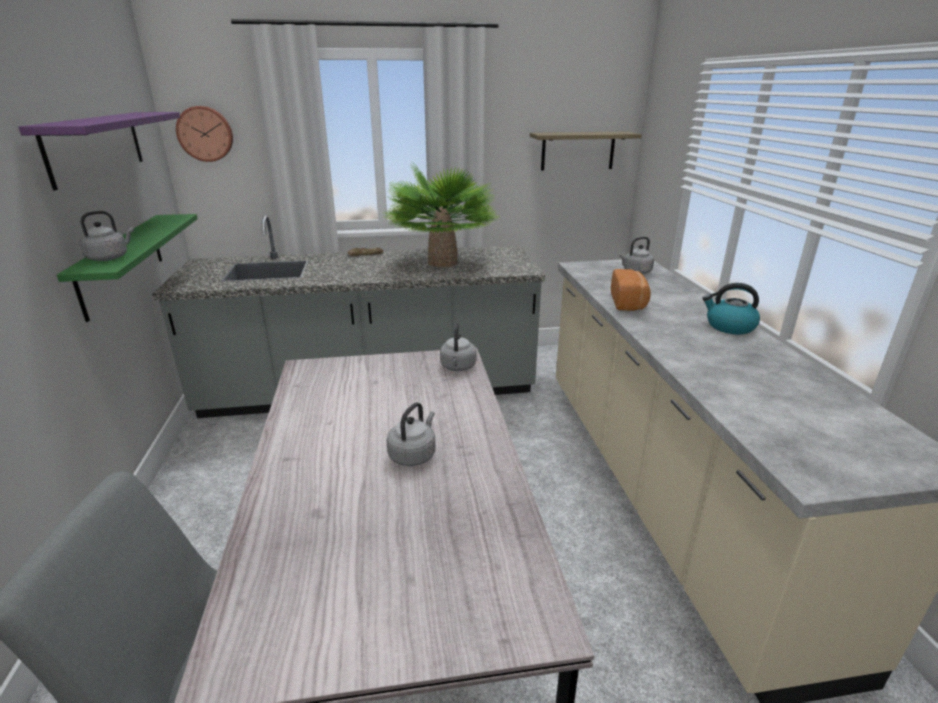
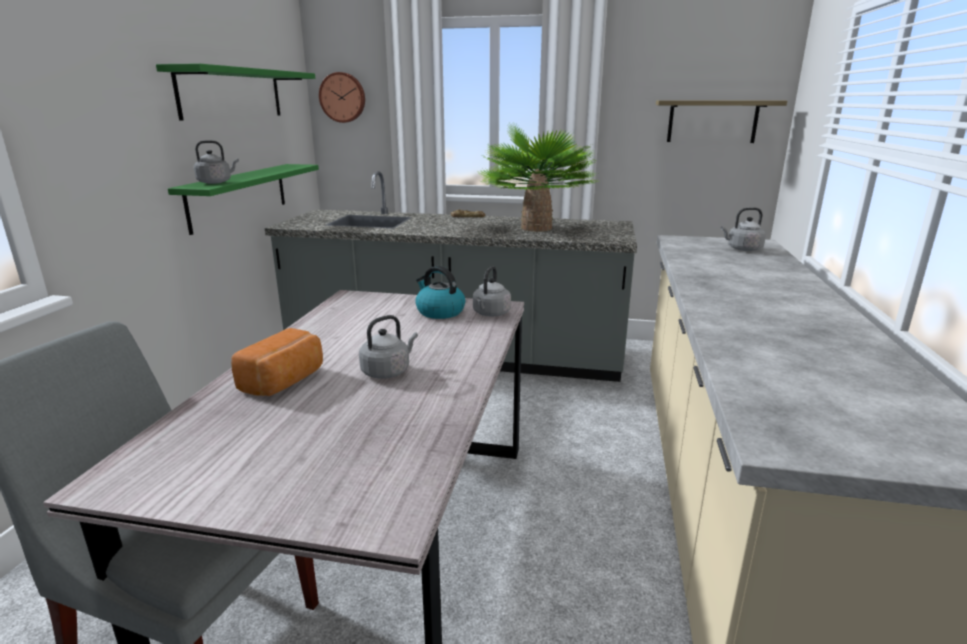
camera: 20 degrees right, 5 degrees down
purple shelf [18,112,180,190] -> green shelf [156,63,315,121]
bread [611,269,651,311] -> bread moved to [231,328,323,396]
kettle [702,283,760,334] -> kettle moved to [415,266,465,319]

